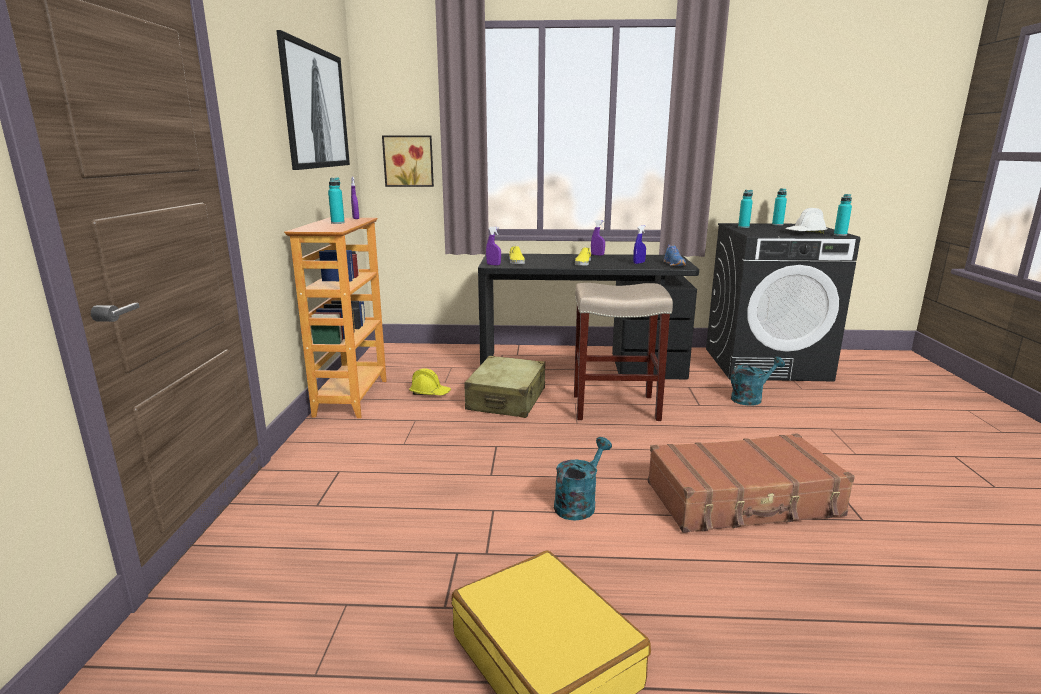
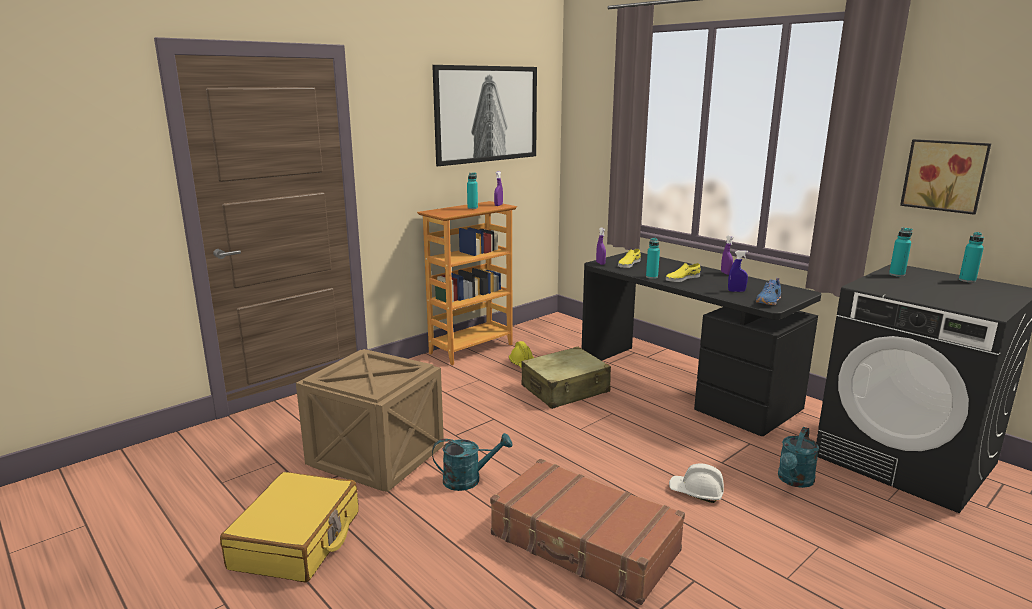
camera: 45 degrees right, 0 degrees up
picture [382,136,434,187] -> picture moved to [900,139,991,215]
beige stool [574,283,673,421] -> none
turquoise watering can [731,357,785,406] -> turquoise watering can turned 105 degrees clockwise [778,427,819,488]
white hard hat [785,208,828,234] -> white hard hat moved to [669,463,724,503]
turquoise bottle [834,194,852,236] -> turquoise bottle moved to [646,238,660,279]
none -> crate [296,349,444,492]

